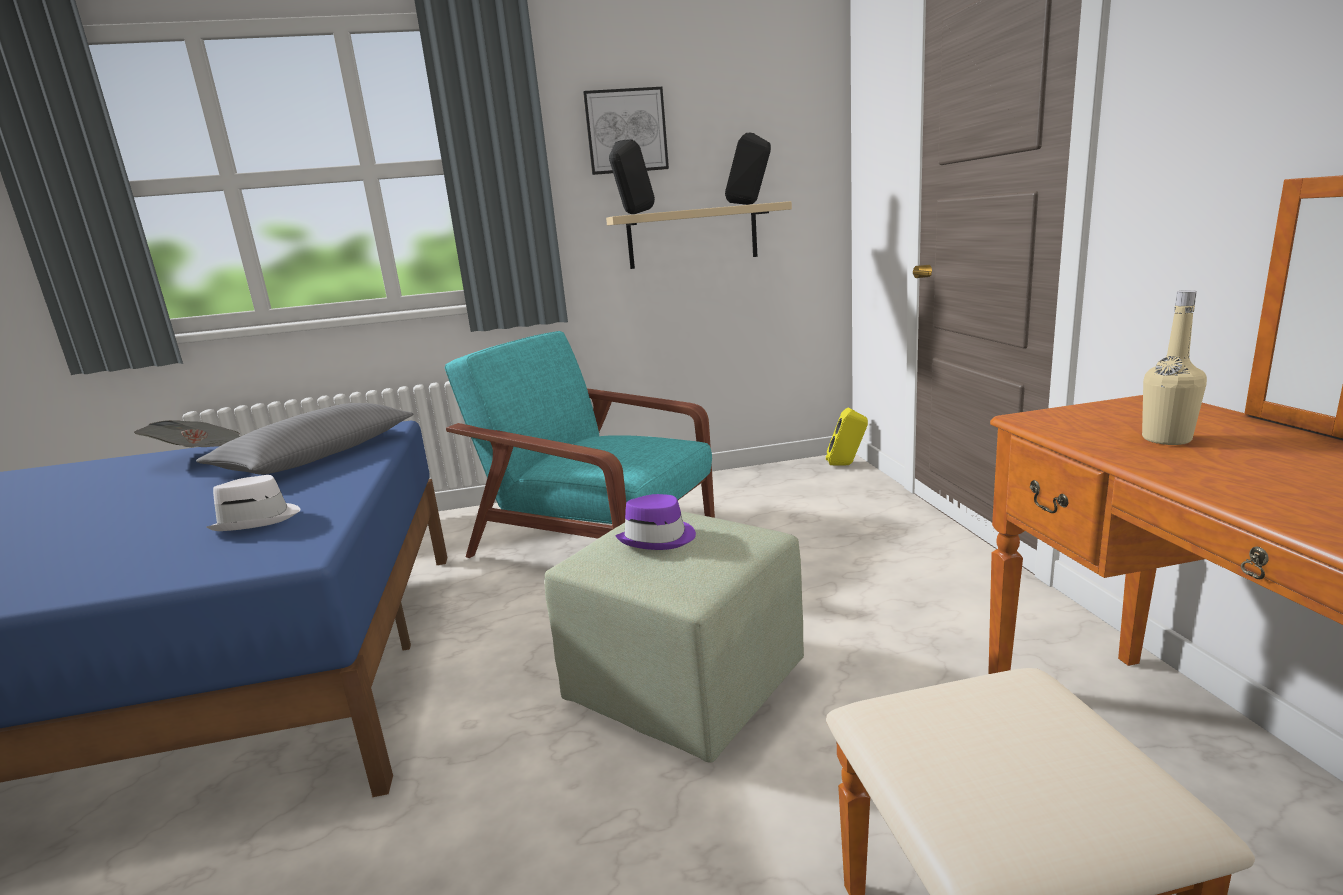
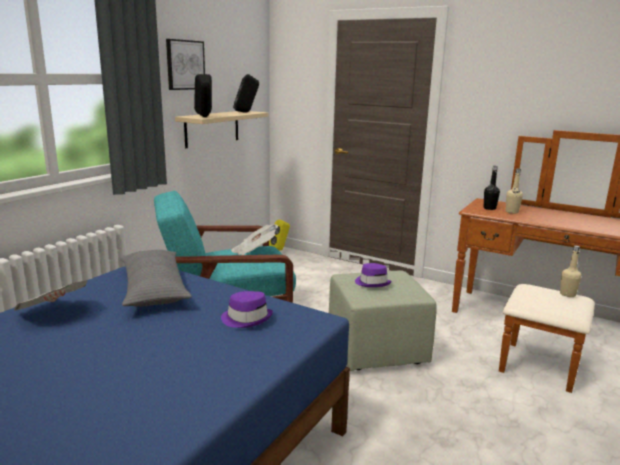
camera: 50 degrees left, 0 degrees up
white hat [206,475,300,531] -> purple hat [221,291,273,328]
none -> newspaper [231,224,278,255]
none -> black bottle [484,166,500,210]
none -> beige bottle [560,245,581,297]

